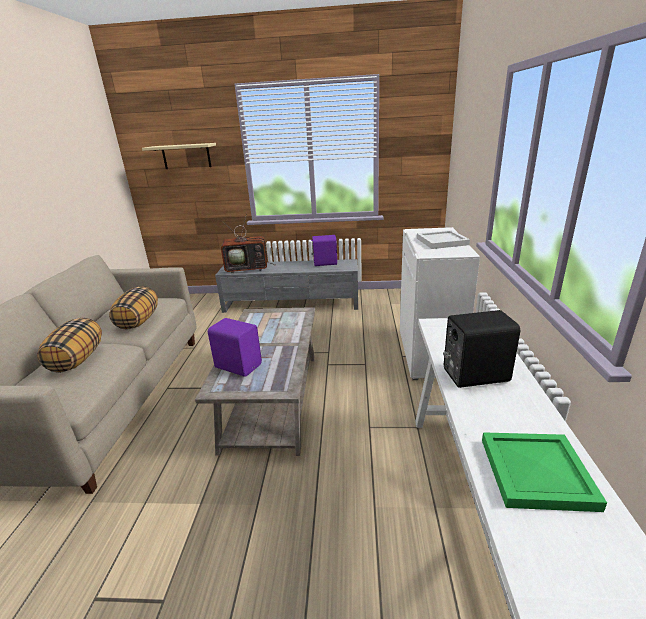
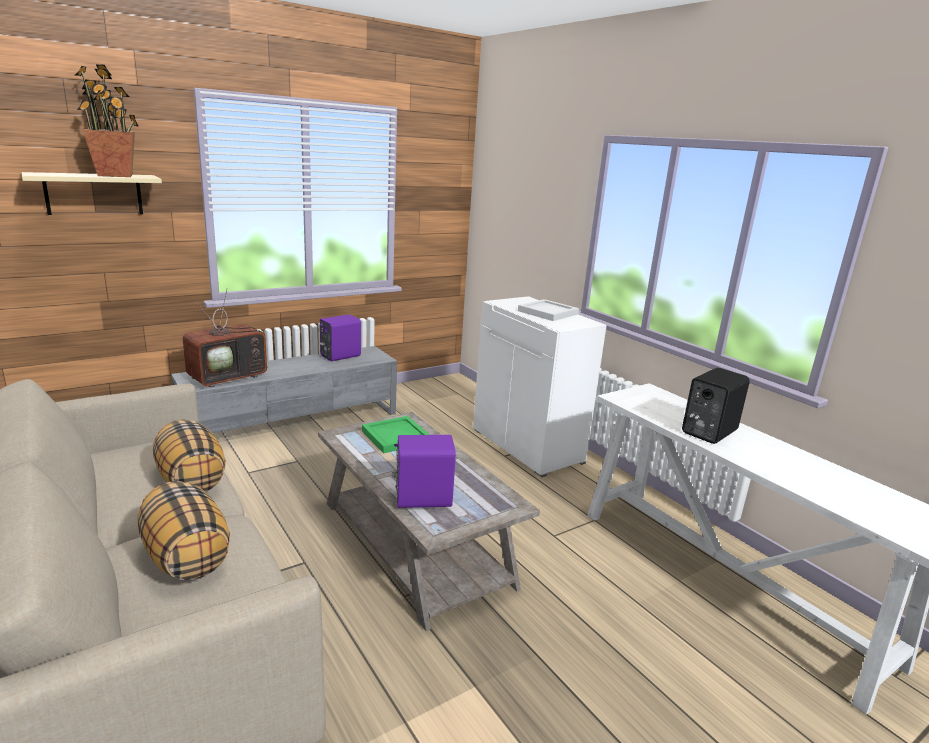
camera: 40 degrees left, 5 degrees down
green tray [482,432,607,512] -> green tray moved to [362,416,430,453]
none -> potted plant [75,65,139,177]

